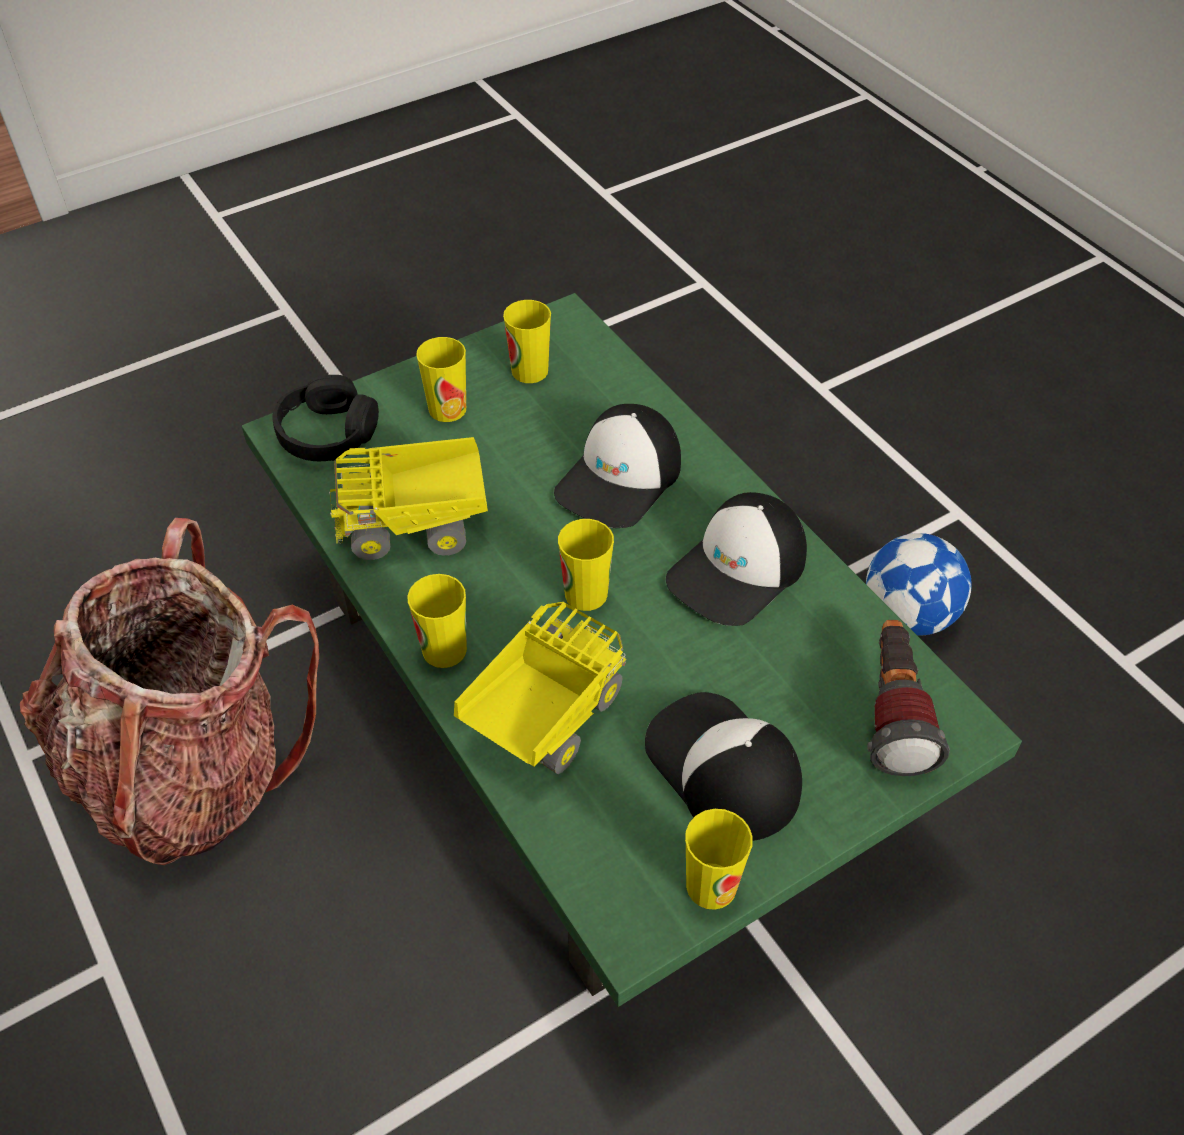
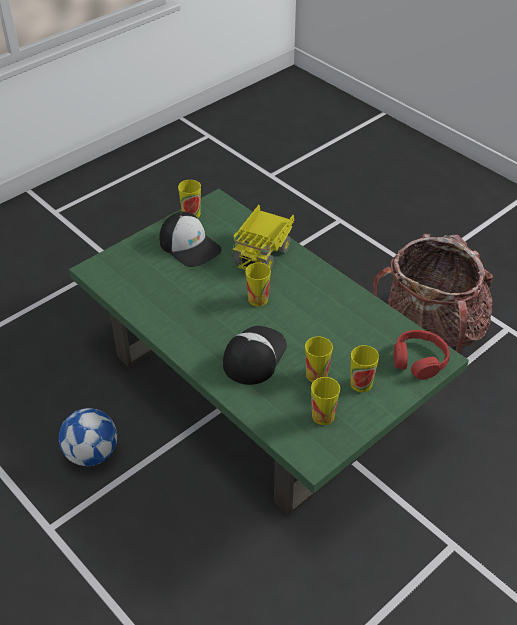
camera: 170 degrees right, 5 degrees down
black headphones [273,375,379,461] -> red headphones [394,330,450,380]
toy truck [329,437,488,560] -> none
cup [407,574,467,668] -> cup moved to [305,337,333,382]
cap [666,492,807,626] -> none
flashlight [867,620,950,776] -> none

